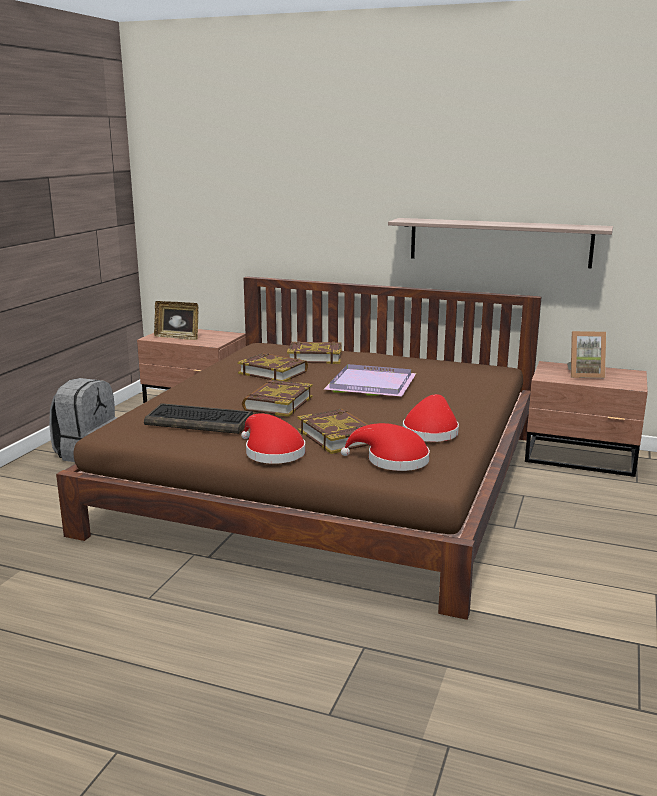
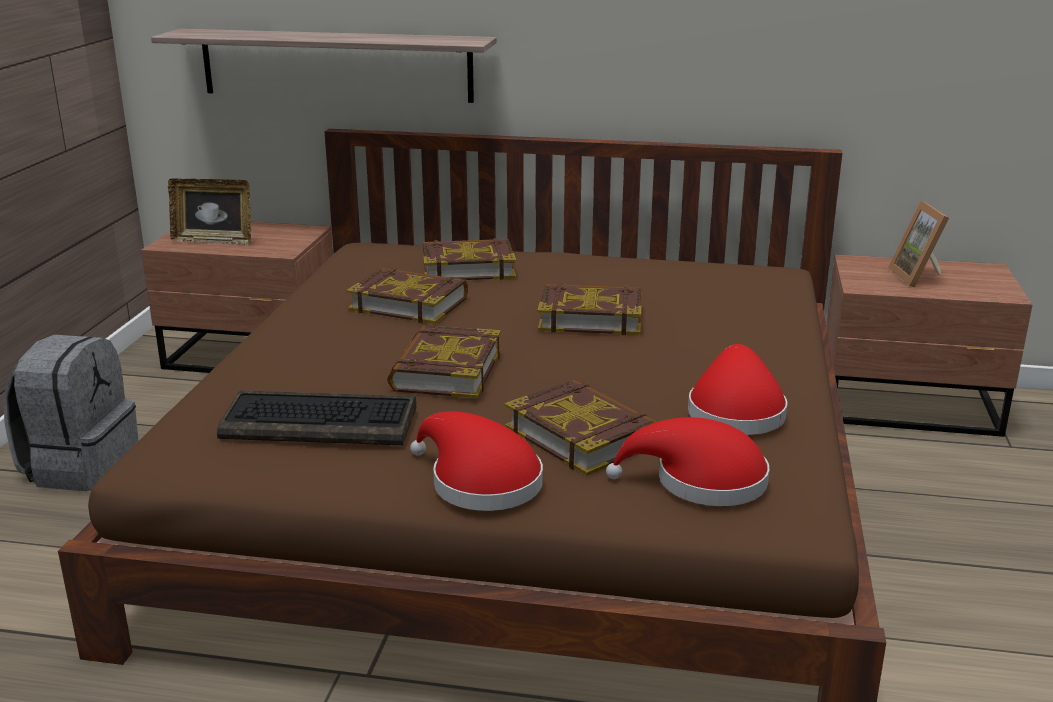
camera: 10 degrees left, 5 degrees up
purple tray [324,364,416,397] -> book [537,283,642,335]
shelf [388,218,613,268] -> shelf moved to [151,29,497,103]
picture frame [567,331,606,378] -> picture frame turned 90 degrees clockwise [888,201,949,287]

